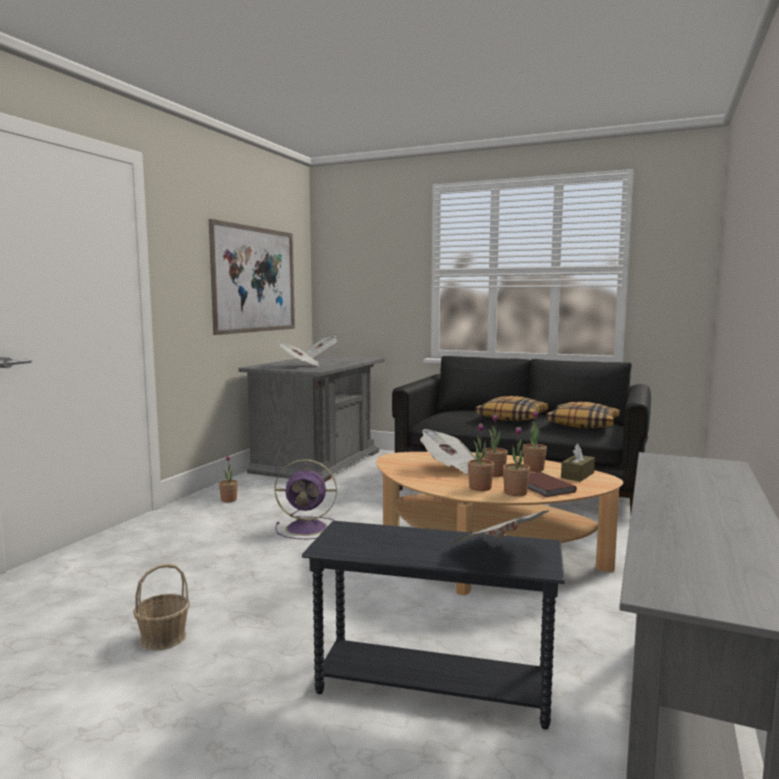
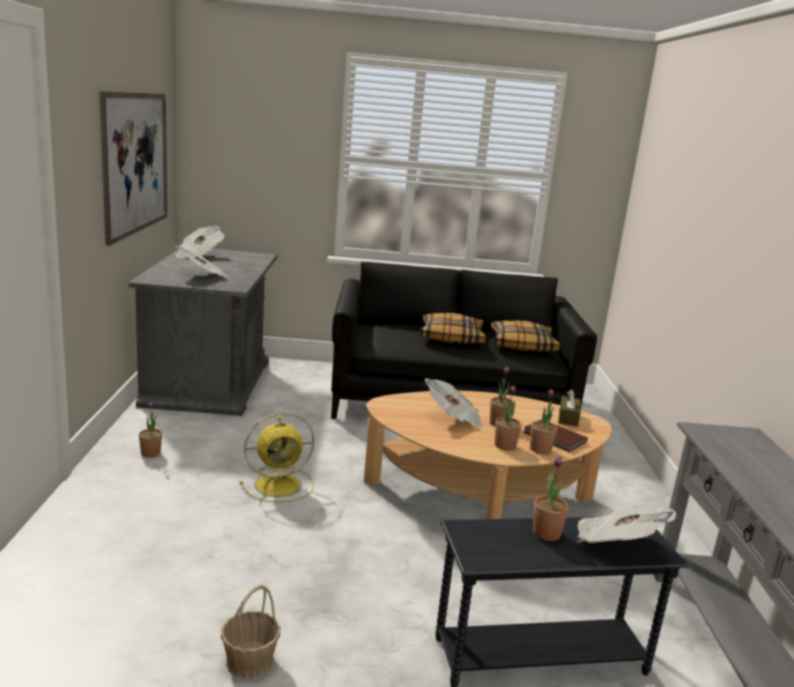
camera: 25 degrees left, 10 degrees up
purple fan [275,459,337,539] -> yellow fan [240,412,314,503]
potted plant [522,410,547,472] -> potted plant moved to [533,456,569,541]

